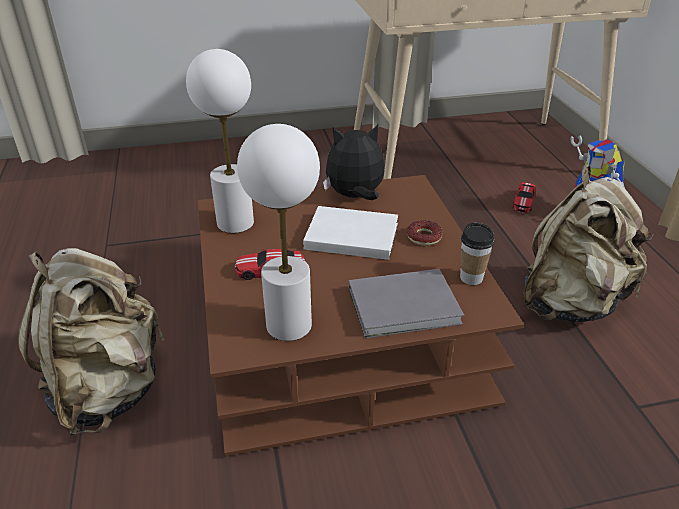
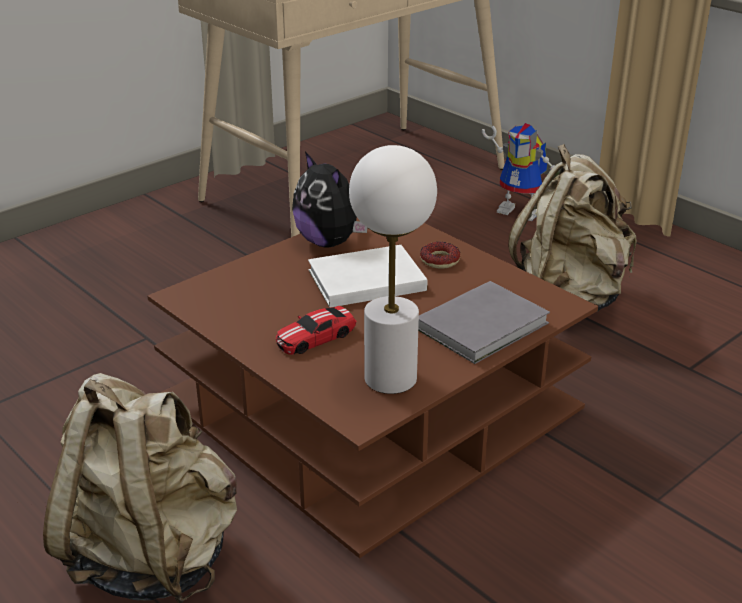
camera: 30 degrees left, 5 degrees down
white table lamp [186,49,254,233] -> none
plush toy [323,125,384,200] -> plush toy turned 90 degrees counterclockwise [292,152,367,247]
cup [460,223,495,285] -> none
toy car [513,183,536,213] -> none

